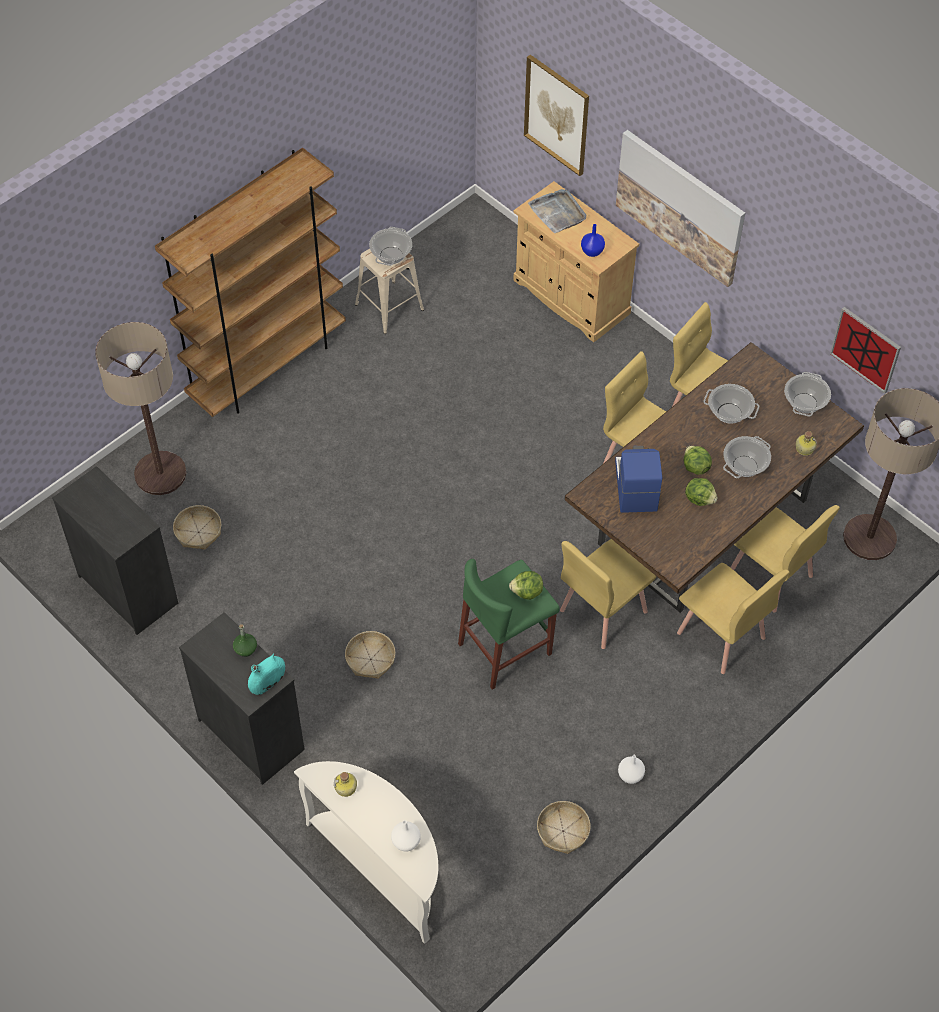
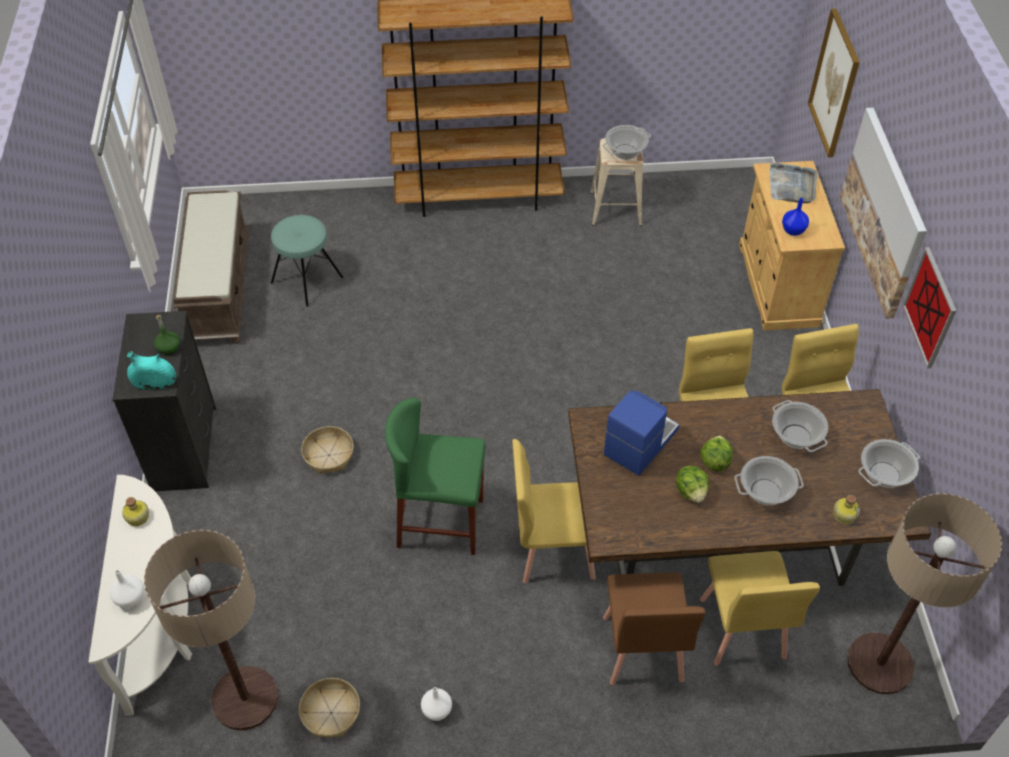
camera: 40 degrees right, 5 degrees down
black dresser [52,466,178,635] -> brown bench [173,191,249,344]
floor lamp [95,322,187,495] -> floor lamp moved to [144,530,278,730]
basket [173,505,221,550] -> turquoise stool [271,215,344,307]
lettuce [509,571,543,600] -> none
yellow chair [677,563,790,674] -> brown chair [603,572,706,685]
picture [830,307,901,394] -> picture moved to [903,247,956,368]

